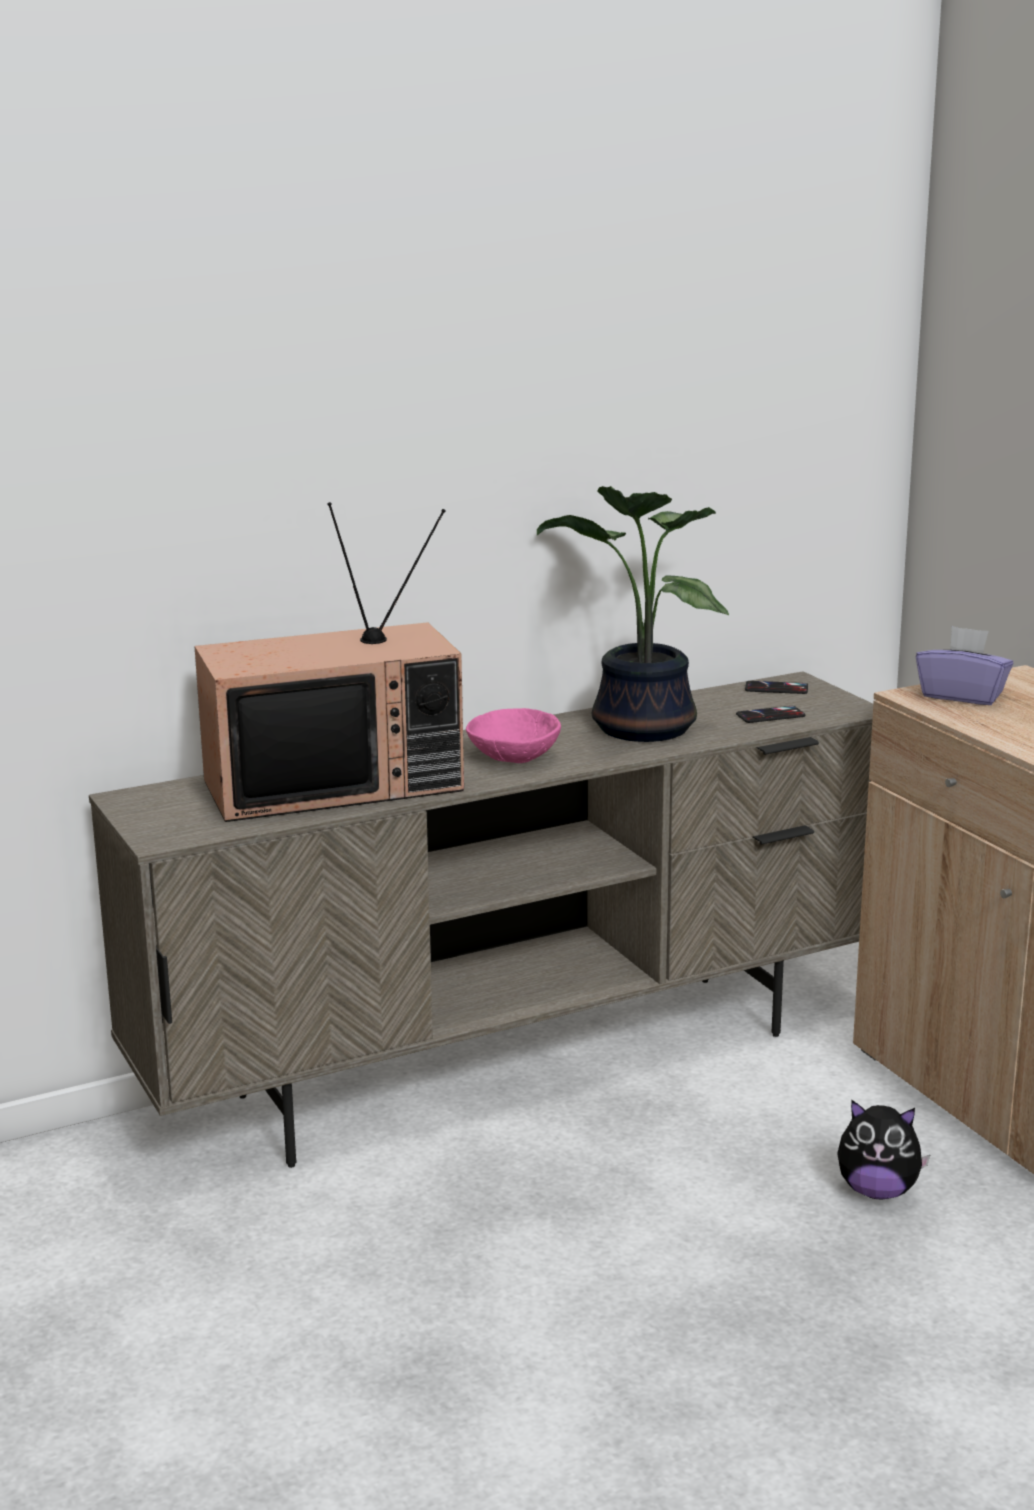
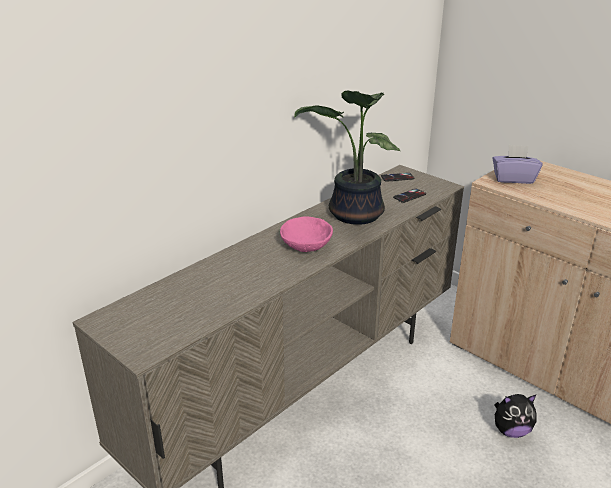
camera: 20 degrees left, 10 degrees up
television [195,502,464,822] -> none

